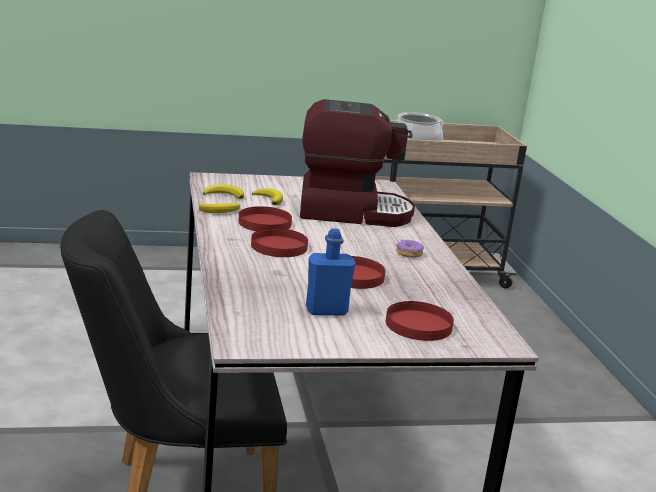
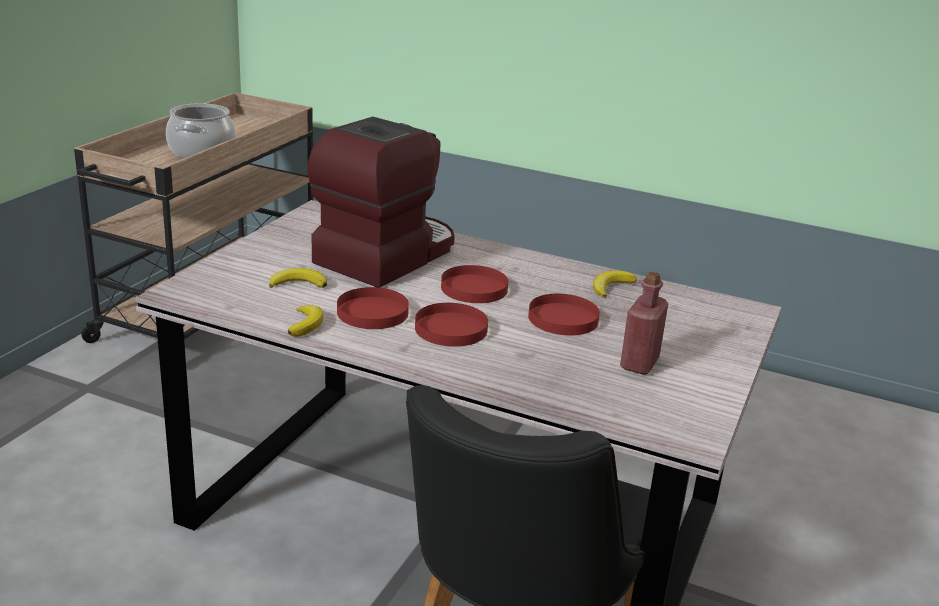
camera: 55 degrees left, 5 degrees up
banana [203,184,244,199] -> banana moved to [593,271,637,298]
blue bottle [306,228,356,315] -> red bottle [620,272,668,375]
red plate [386,301,454,341] -> red plate moved to [441,265,508,303]
donut [396,239,424,258] -> none

